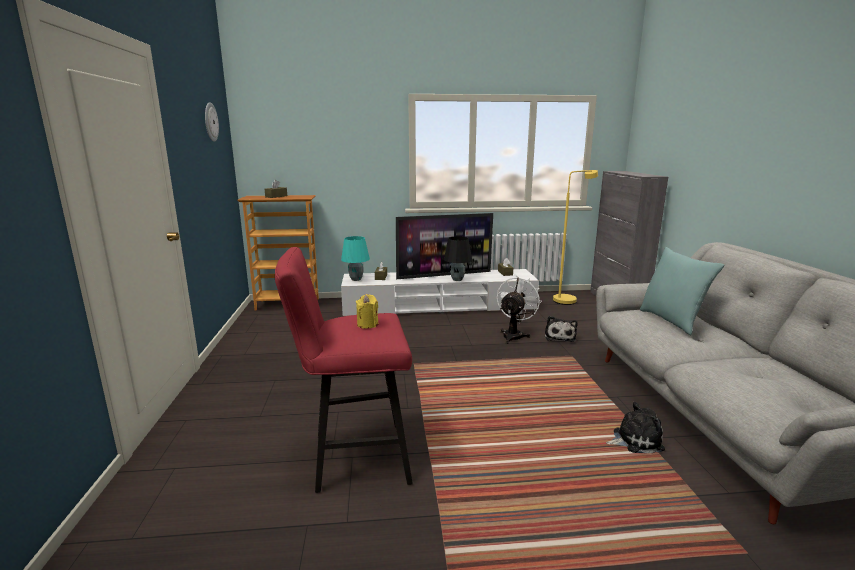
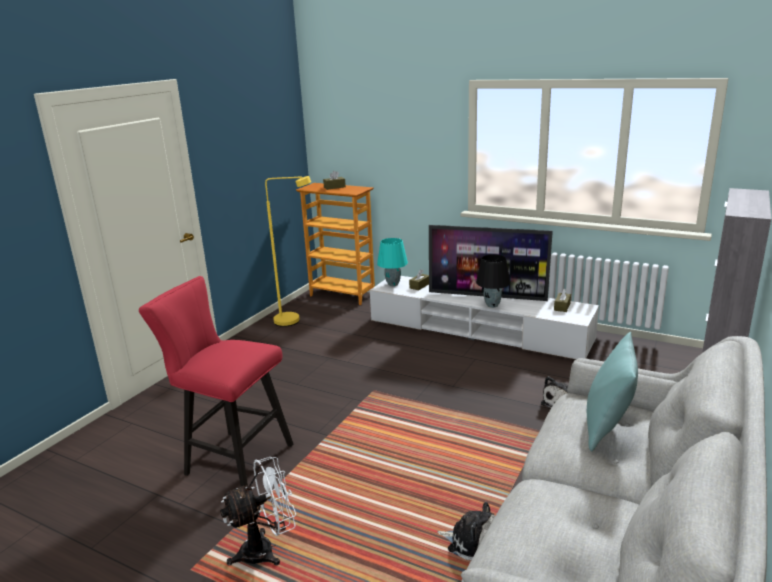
camera: 35 degrees right, 5 degrees up
wall clock [205,102,219,142] -> none
yellow candle [356,294,379,329] -> none
white fan [497,276,542,344] -> white fan moved to [220,457,296,566]
yellow floor lamp [553,170,598,305] -> yellow floor lamp moved to [265,176,311,327]

